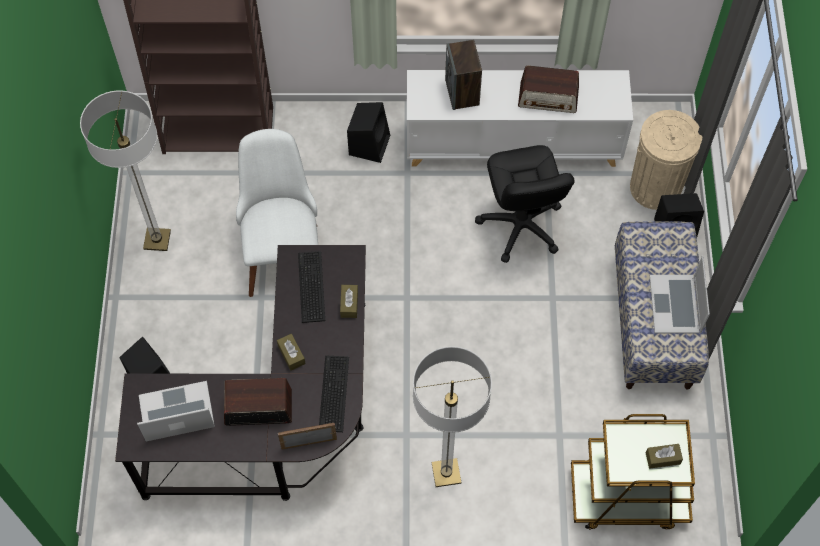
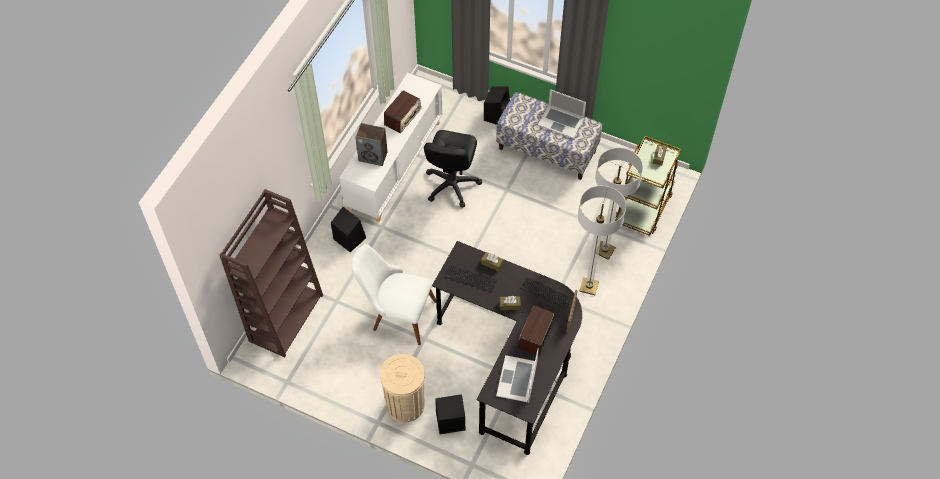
camera: 65 degrees left, 5 degrees down
floor lamp [80,91,171,251] -> floor lamp moved to [595,148,643,260]
black office chair [475,145,575,263] -> black office chair turned 90 degrees clockwise [424,130,482,208]
beige trash can [630,110,702,210] -> beige trash can moved to [380,354,425,422]

